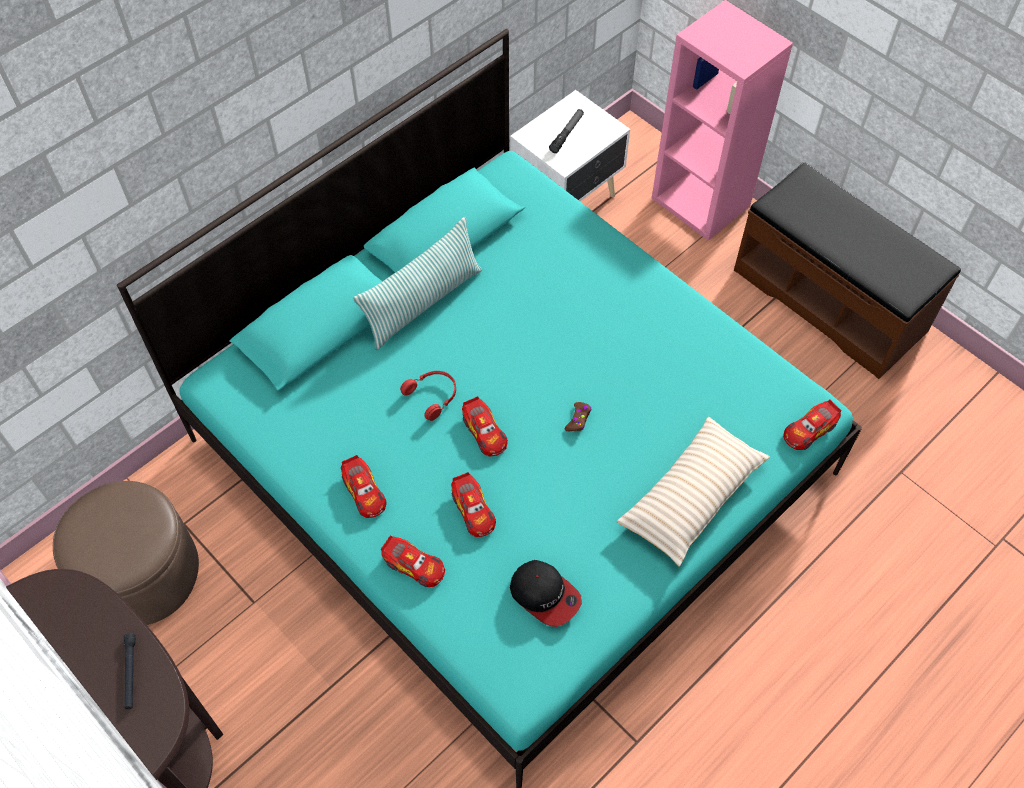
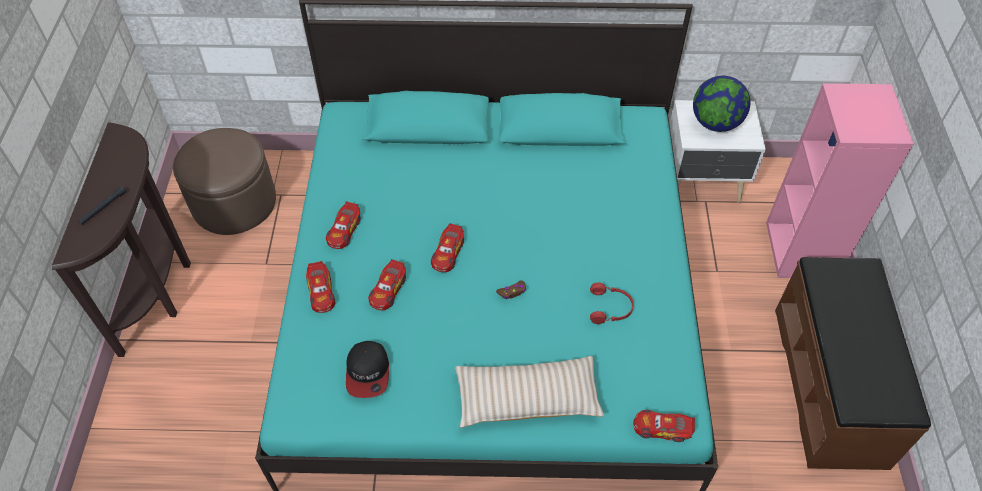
camera: 45 degrees right, 5 degrees down
pillow [353,217,482,350] -> none
red headphones [400,371,456,421] -> red headphones moved to [590,283,634,324]
flashlight [549,109,584,153] -> globe [693,76,750,132]

